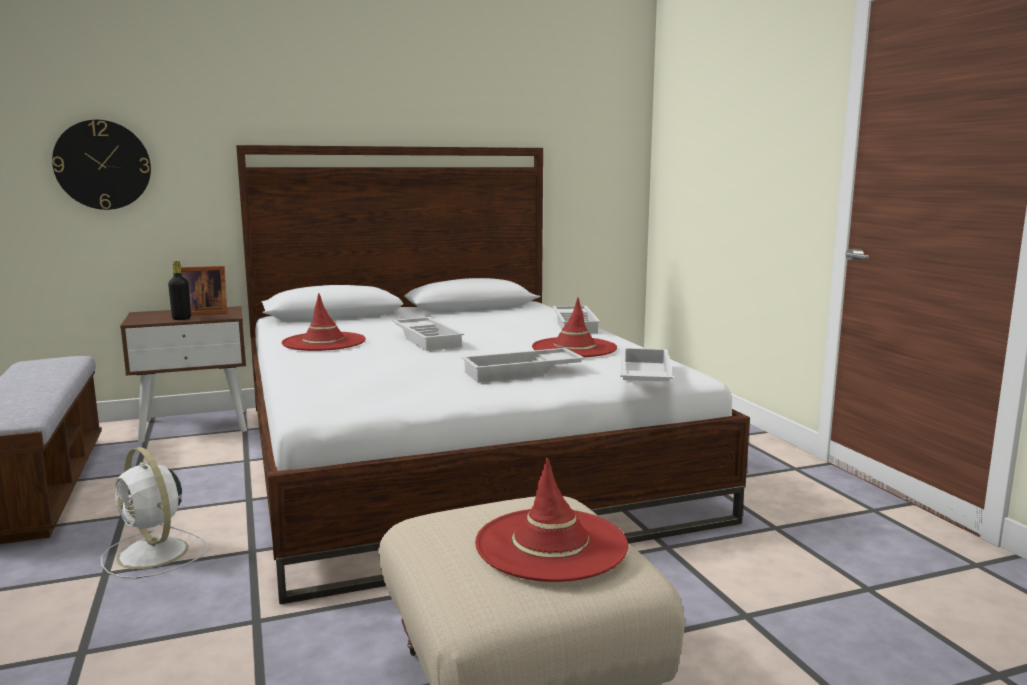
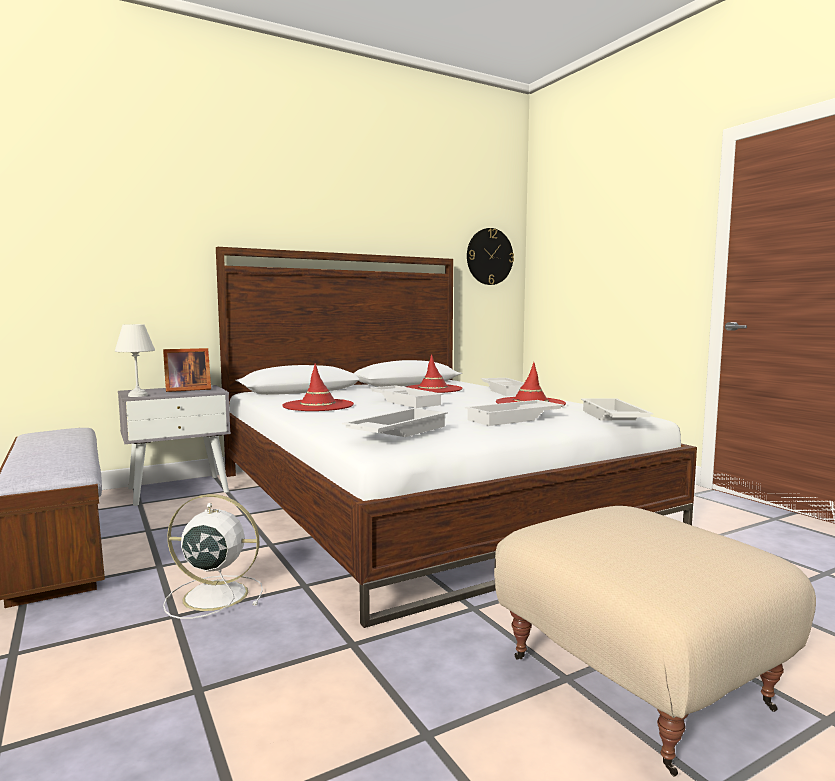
camera: 10 degrees left, 5 degrees down
wall clock [52,120,151,210] -> wall clock moved to [467,228,514,285]
white fan [101,447,208,579] -> white fan turned 150 degrees clockwise [163,494,263,619]
brown nightstand [120,306,247,442] -> grey nightstand [118,385,231,506]
black bottle [168,261,191,320] -> none
red hat [475,457,628,582] -> red hat moved to [406,354,462,393]
none -> white table lamp [115,324,155,397]
none -> white tray [342,408,448,437]

